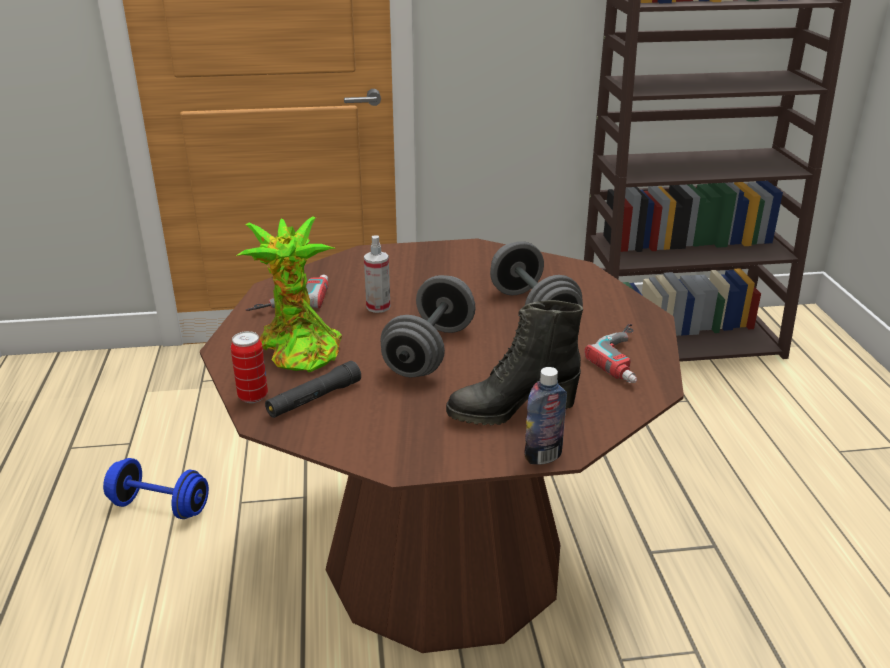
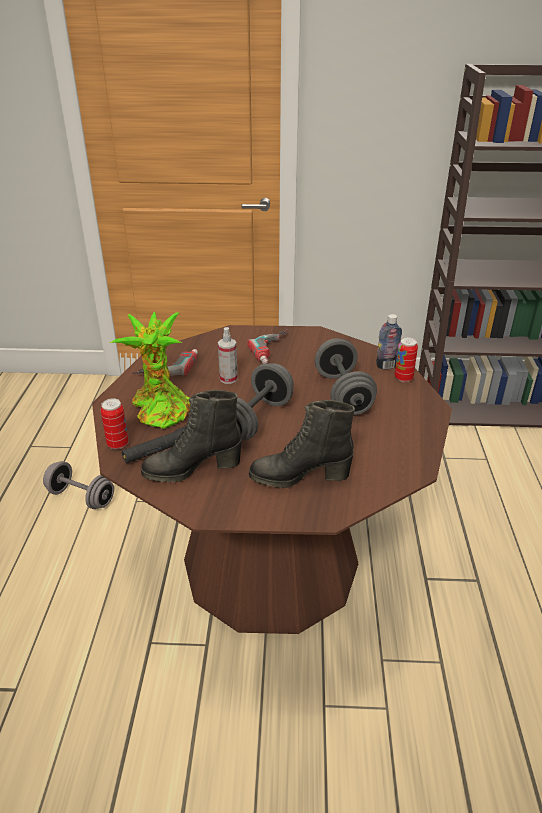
camera: 10 degrees right, 5 degrees up
blue dumbbell [103,458,209,519] -> grey dumbbell [43,461,114,509]
bottle [524,367,567,465] -> bottle moved to [376,314,402,369]
power drill [584,324,637,383] -> power drill moved to [247,330,288,364]
none -> black boot [141,390,242,483]
none -> can [395,337,418,382]

